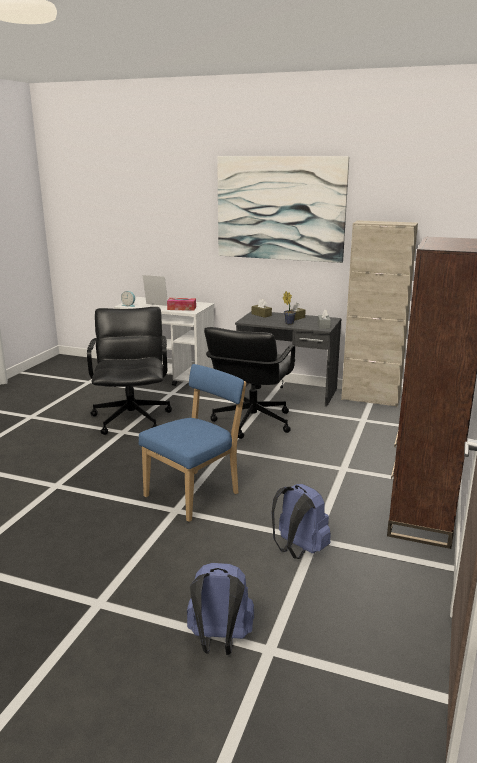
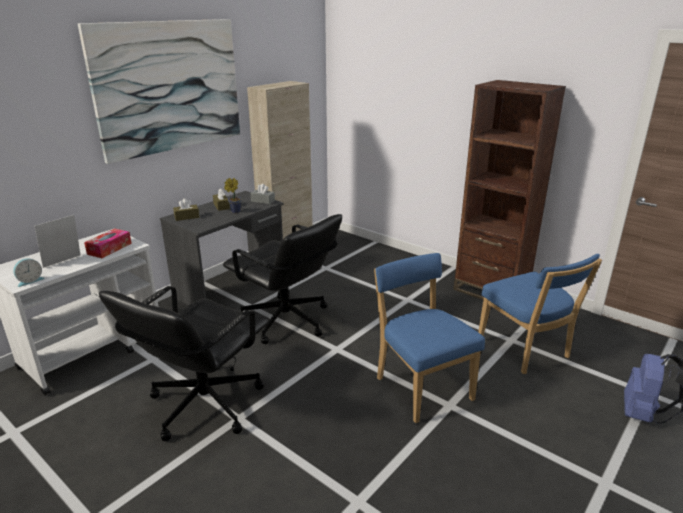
camera: 70 degrees left, 5 degrees up
black office chair [87,307,172,435] -> black office chair turned 75 degrees counterclockwise [99,286,269,442]
blue backpack [271,484,331,559] -> blue chair [478,254,602,374]

